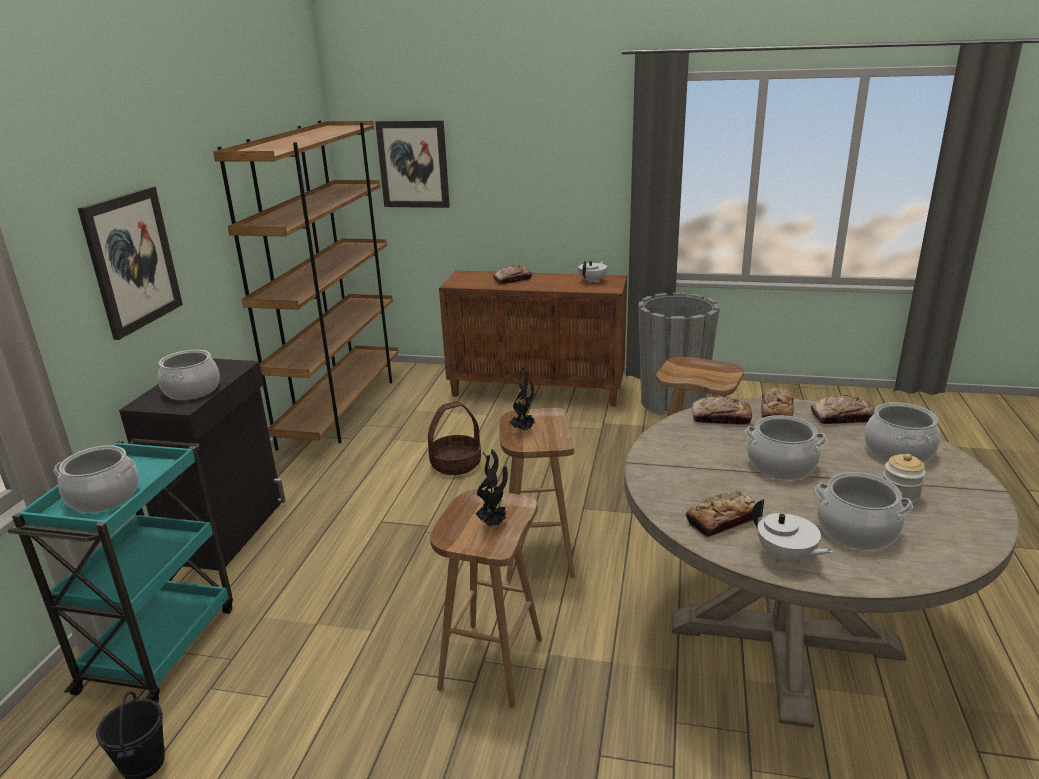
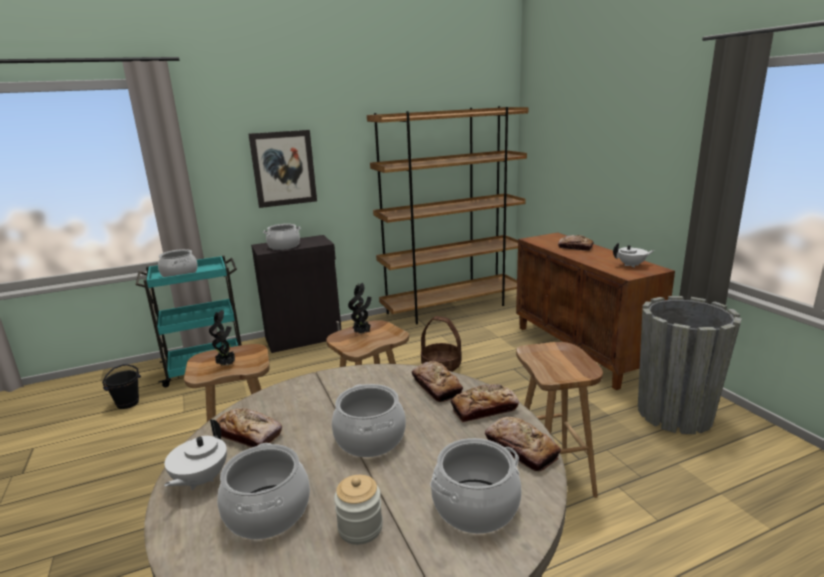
camera: 55 degrees right, 5 degrees down
picture [375,120,450,208] -> none

